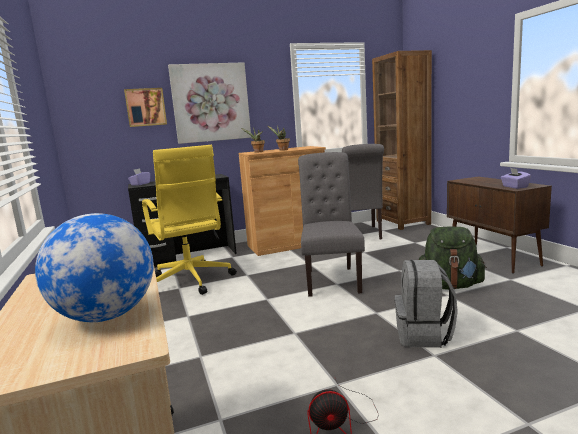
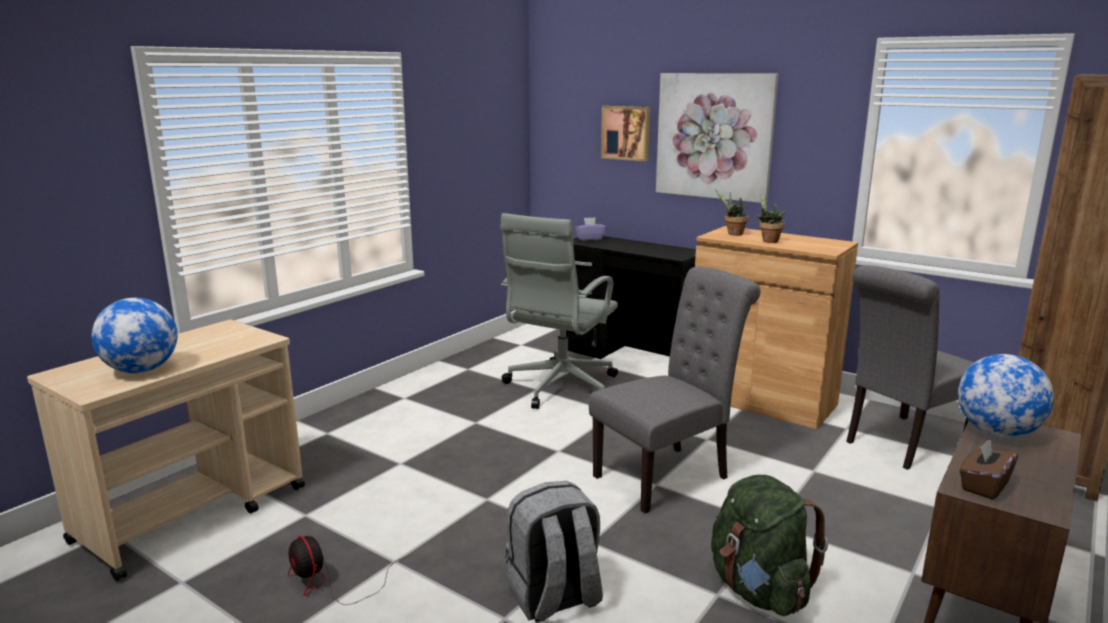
camera: 55 degrees right, 5 degrees up
yellow office chair [142,145,237,295] -> grey office chair [500,213,618,409]
purple tissue box [501,168,531,189] -> brown tissue box [959,438,1018,500]
none -> globe [958,354,1054,438]

